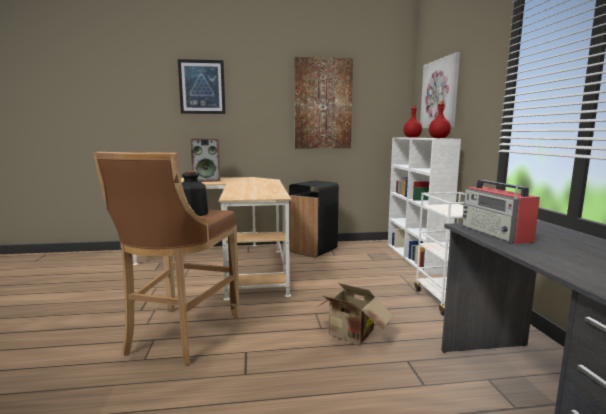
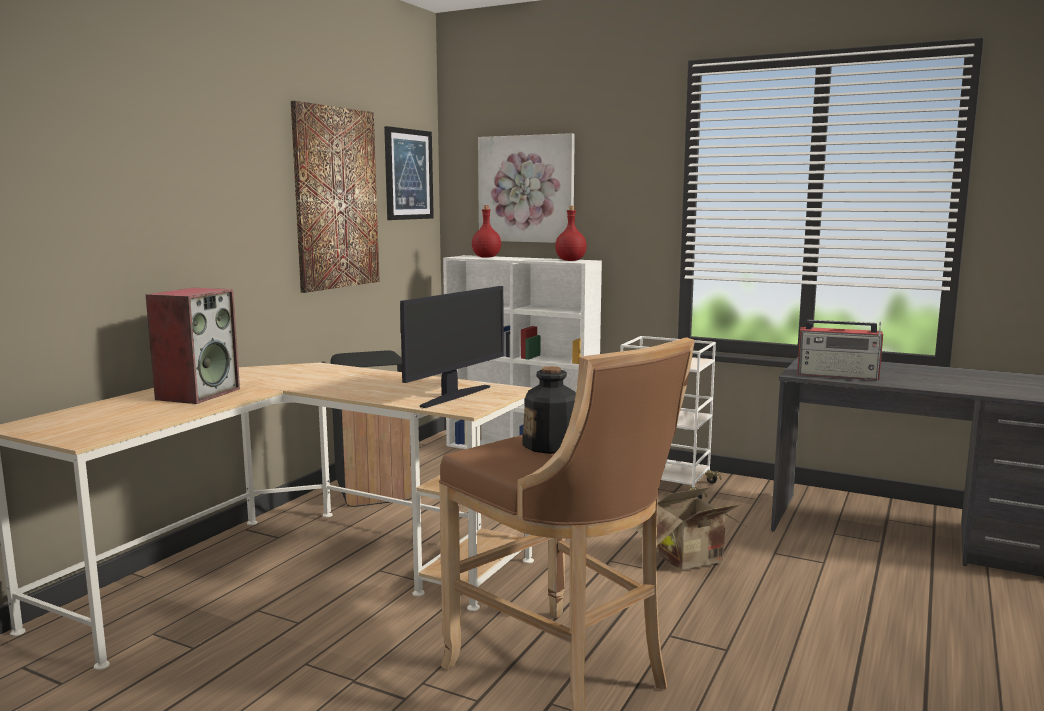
camera: 55 degrees left, 0 degrees up
picture [178,59,226,114] -> picture moved to [384,126,434,220]
none -> monitor [400,286,504,408]

